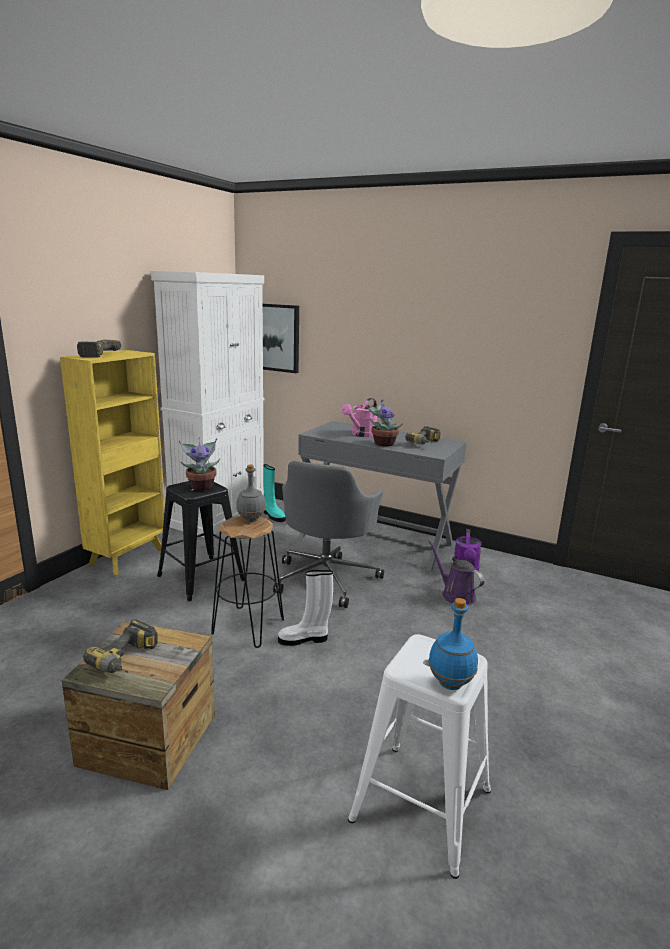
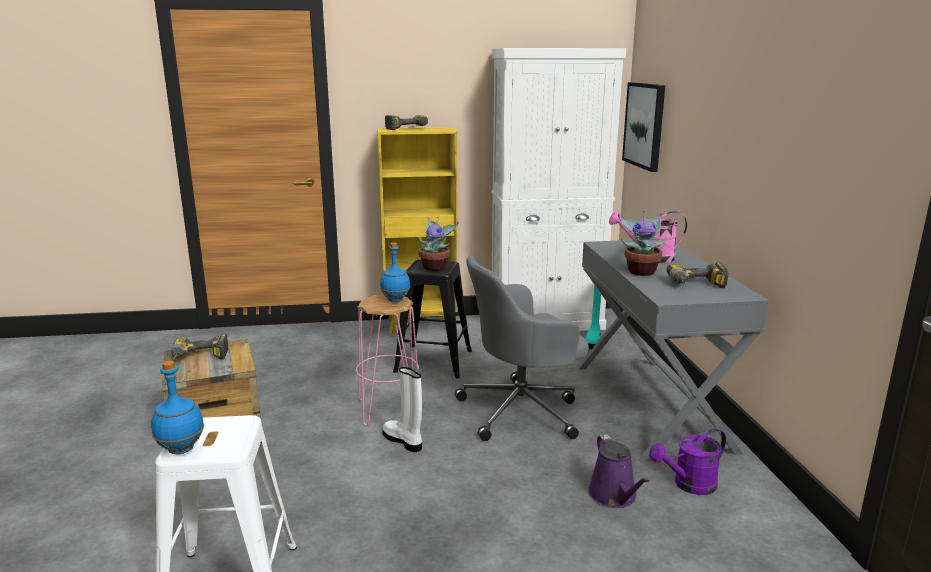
camera: 55 degrees right, 0 degrees up
black stool [211,516,284,648] -> pink stool [356,295,419,426]
grey bottle [236,465,266,522] -> blue bottle [380,243,410,302]
purple watering can [428,540,484,605] -> purple watering can turned 150 degrees clockwise [588,434,649,508]

